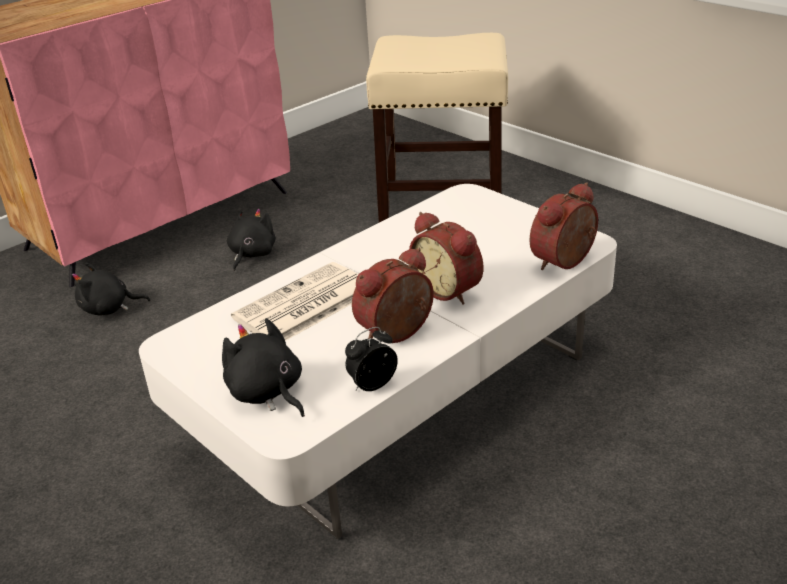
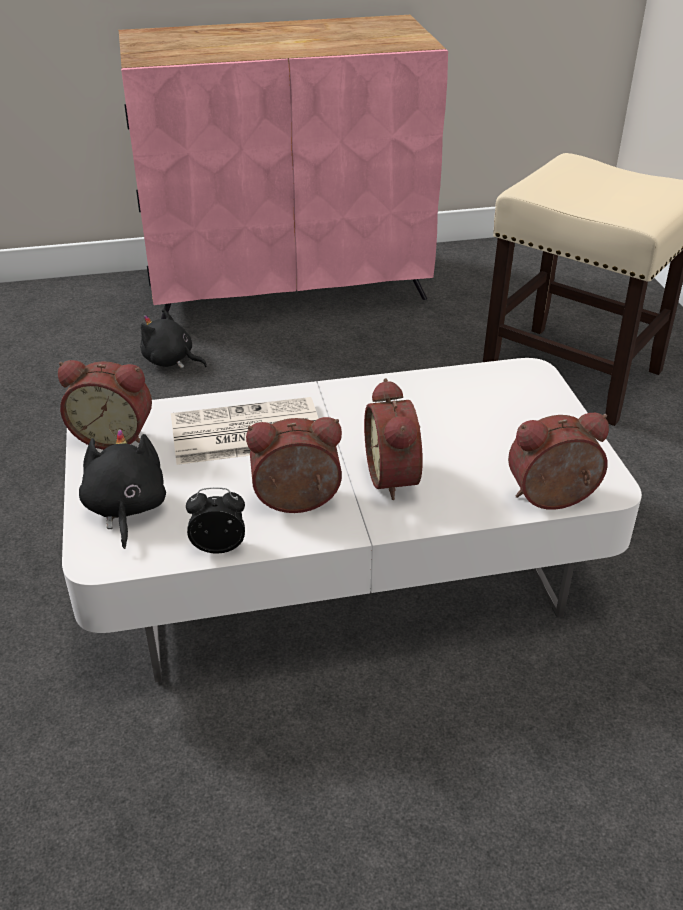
camera: 30 degrees right, 5 degrees up
black plush toy [227,209,276,271] -> none
none -> alarm clock [58,360,152,450]

